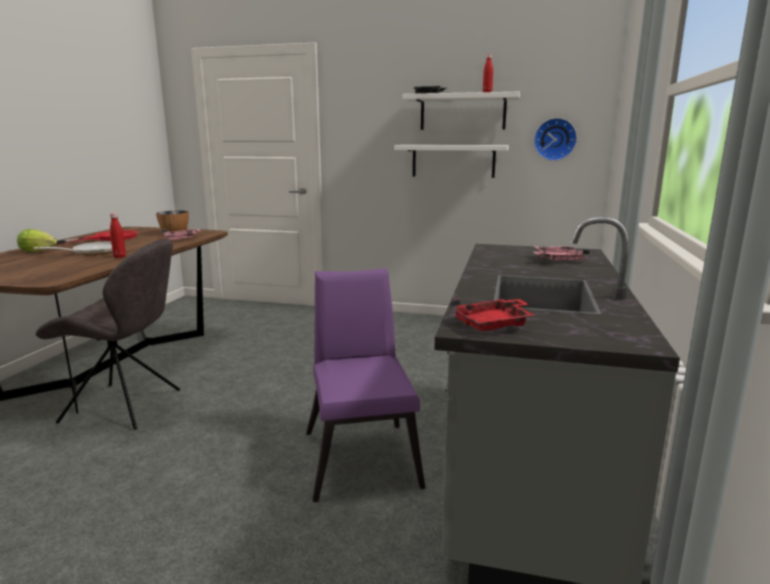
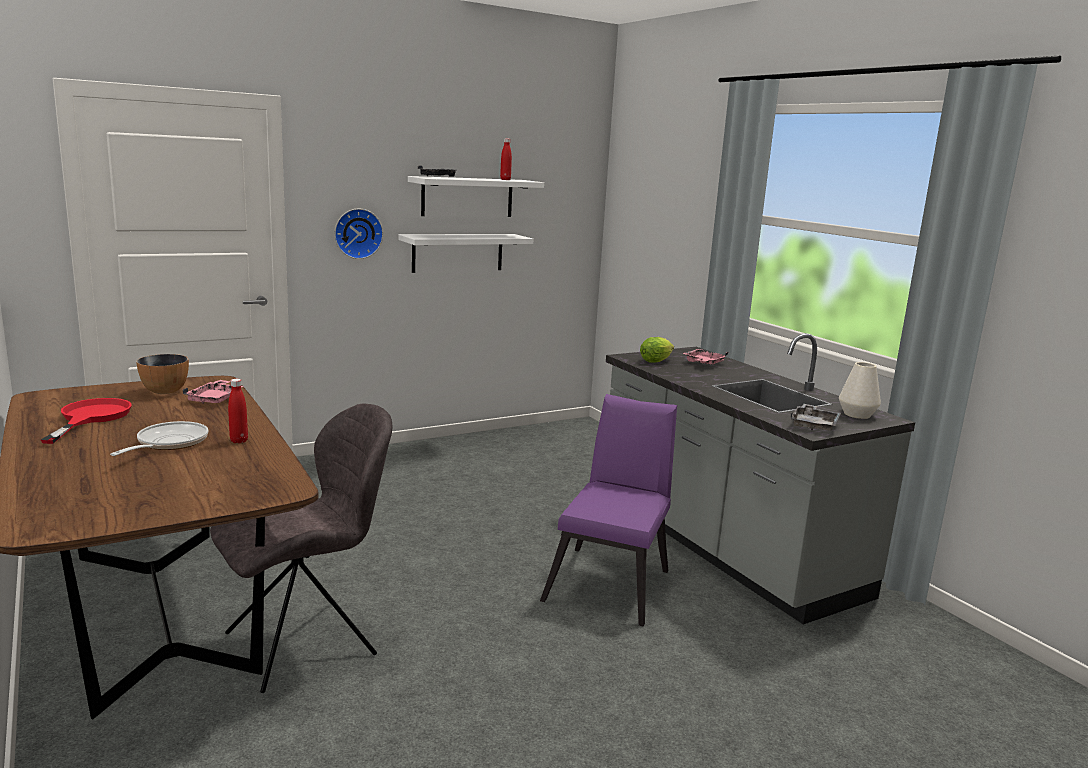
camera: 45 degrees left, 0 degrees up
lettuce [17,229,57,252] -> lettuce moved to [640,337,674,363]
purple chair [306,268,425,502] -> purple chair turned 75 degrees clockwise [540,394,677,627]
red tray [450,299,535,331] -> grey tray [791,404,841,430]
wall clock [534,118,577,161] -> wall clock moved to [334,209,383,259]
none -> white vase [839,362,881,419]

